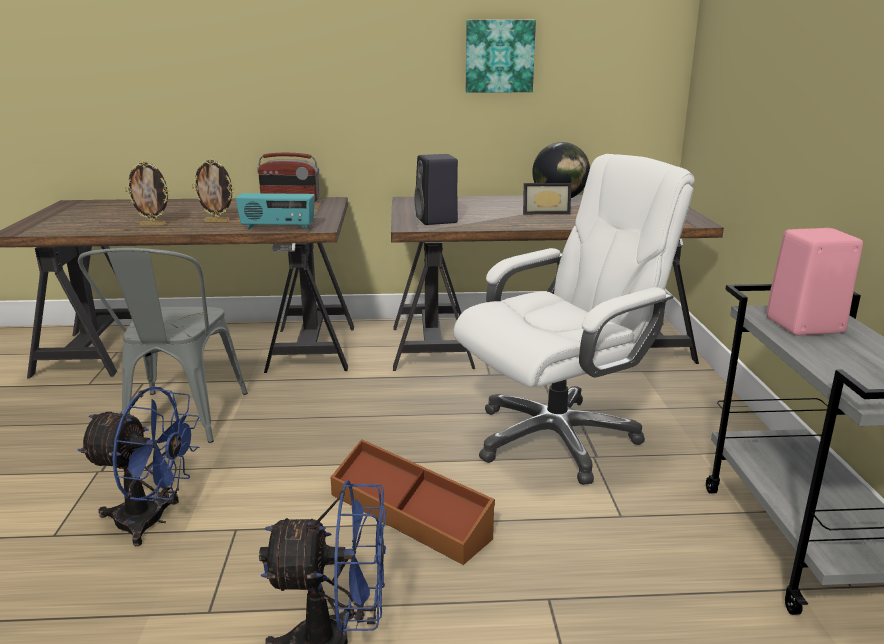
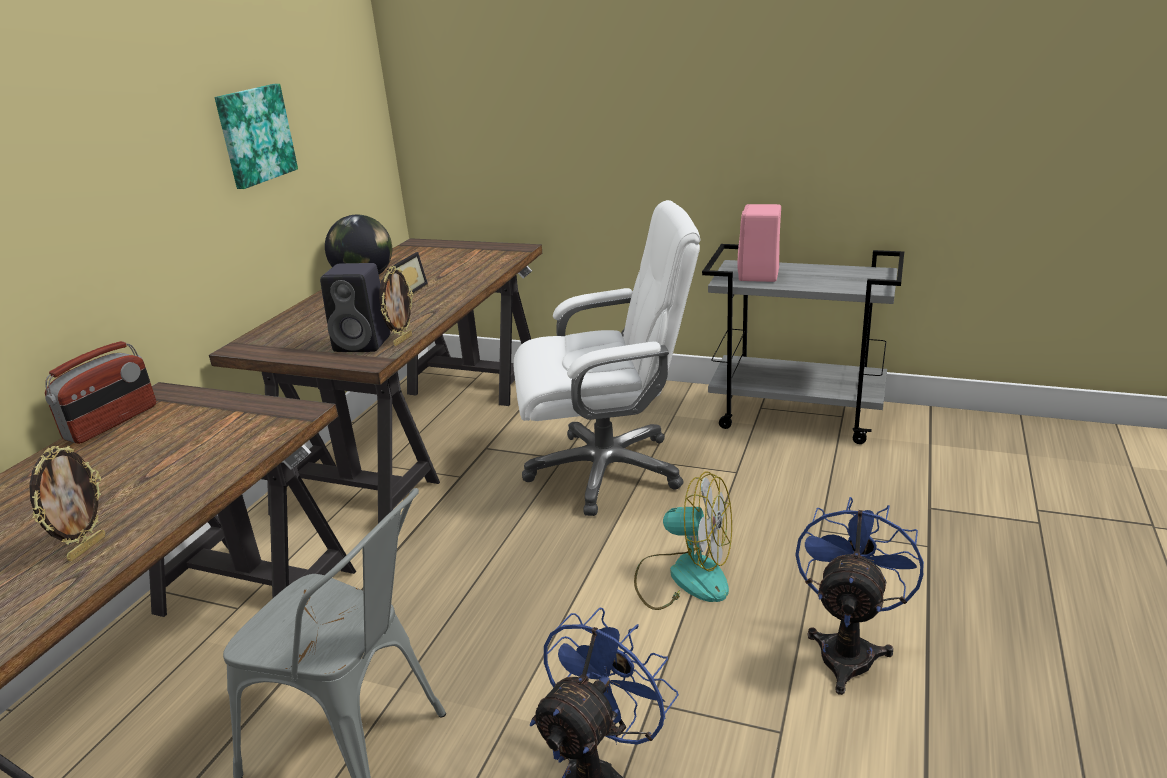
camera: 65 degrees left, 5 degrees up
picture frame [192,158,234,223] -> picture frame moved to [379,266,413,346]
radio [235,193,315,230] -> none
brown storage box [331,439,495,565] -> fan [634,471,732,610]
white office chair [454,154,695,485] -> white office chair turned 90 degrees clockwise [514,200,700,516]

